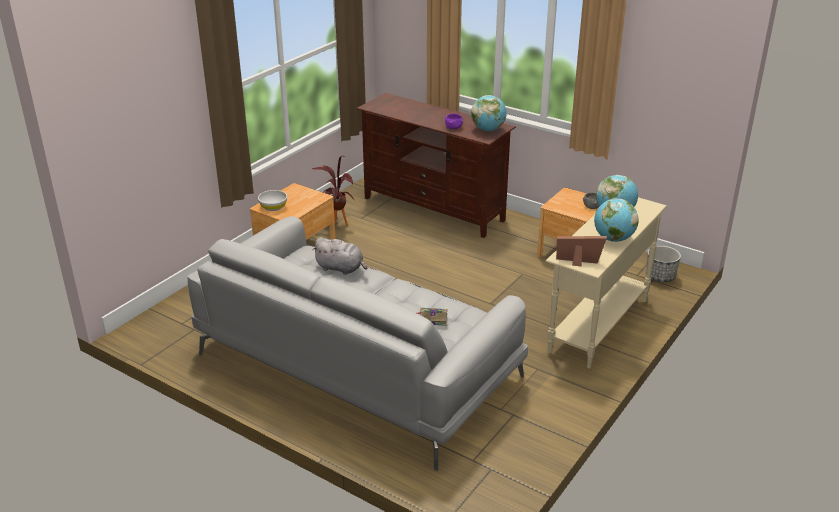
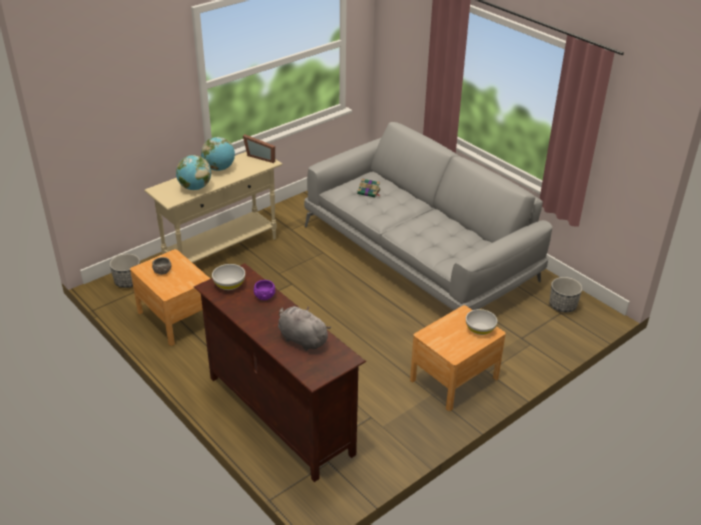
camera: 165 degrees left, 5 degrees up
potted plant [311,156,355,226] -> none
grey plush toy [312,237,367,275] -> grey plush toy moved to [278,306,331,351]
globe [471,95,507,131] -> white bowl [212,264,245,290]
none -> planter [549,277,582,312]

